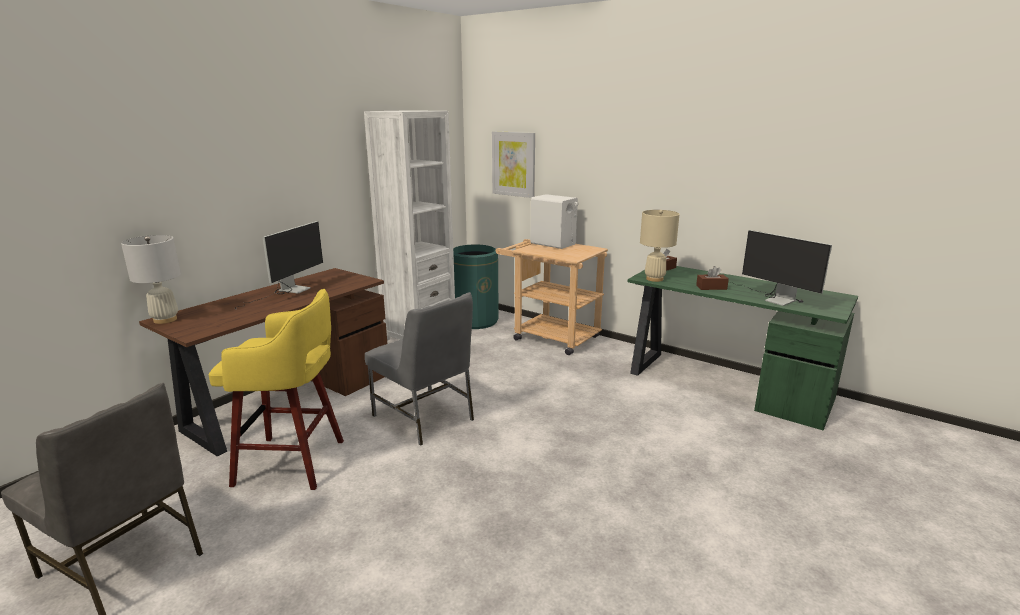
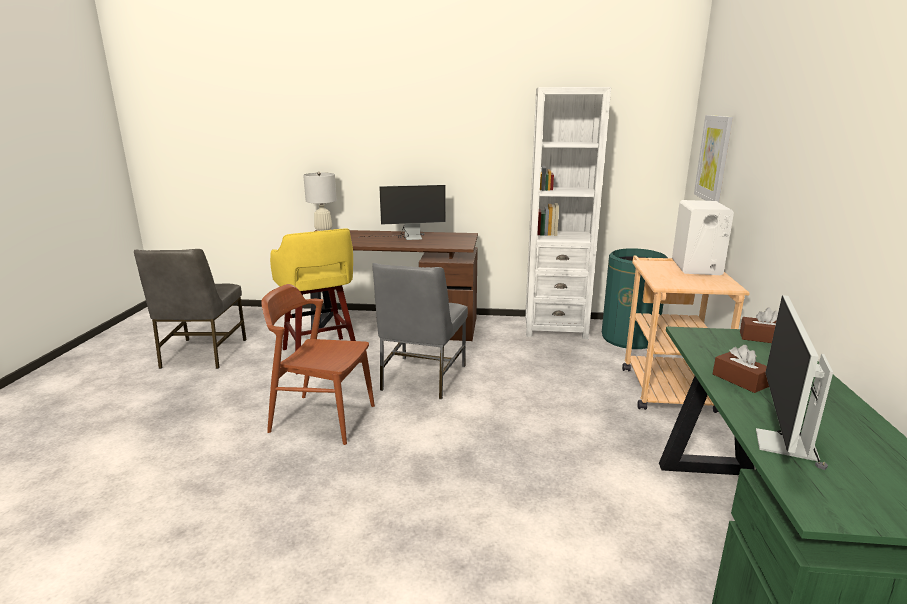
camera: 60 degrees right, 0 degrees up
beige table lamp [640,210,680,282] -> none
none -> brown chair [261,284,375,445]

